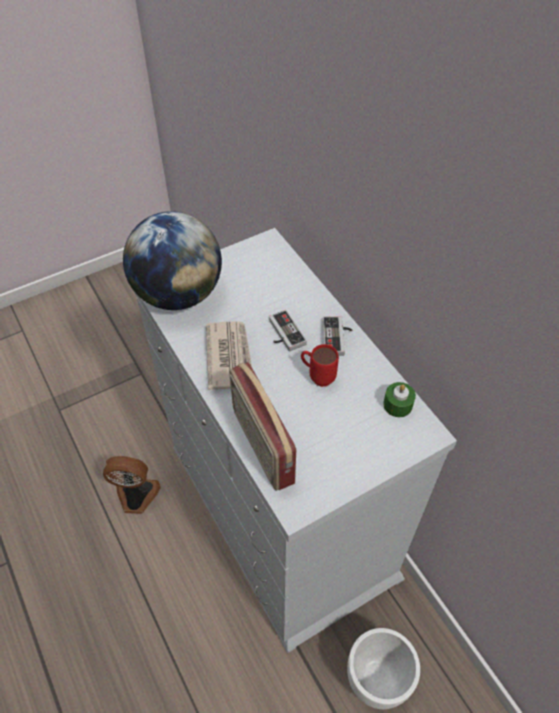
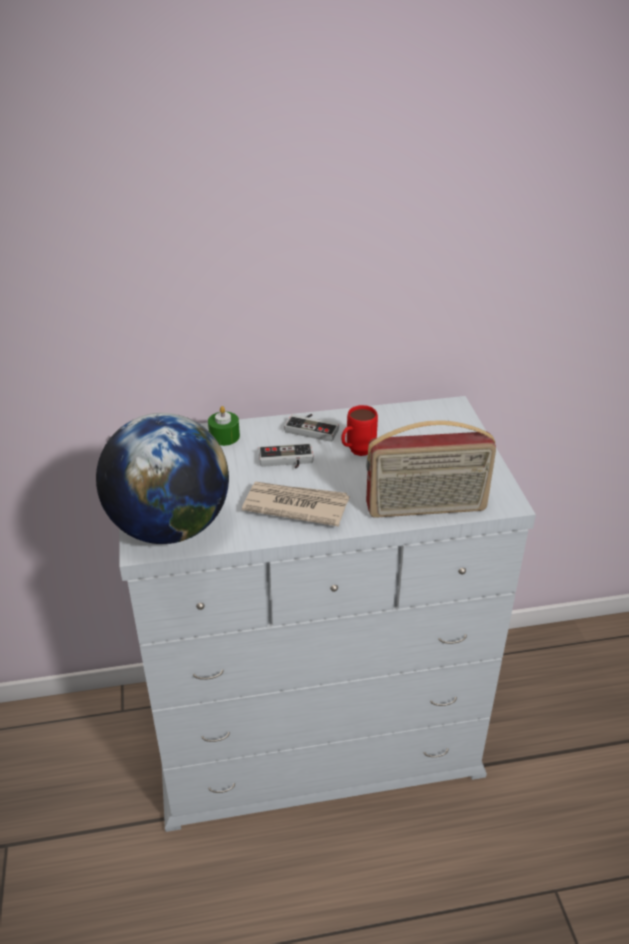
camera: 70 degrees left, 15 degrees down
fan [103,456,161,514] -> none
white planter [347,628,420,709] -> none
green candle [383,382,416,417] -> green candle moved to [208,406,240,446]

